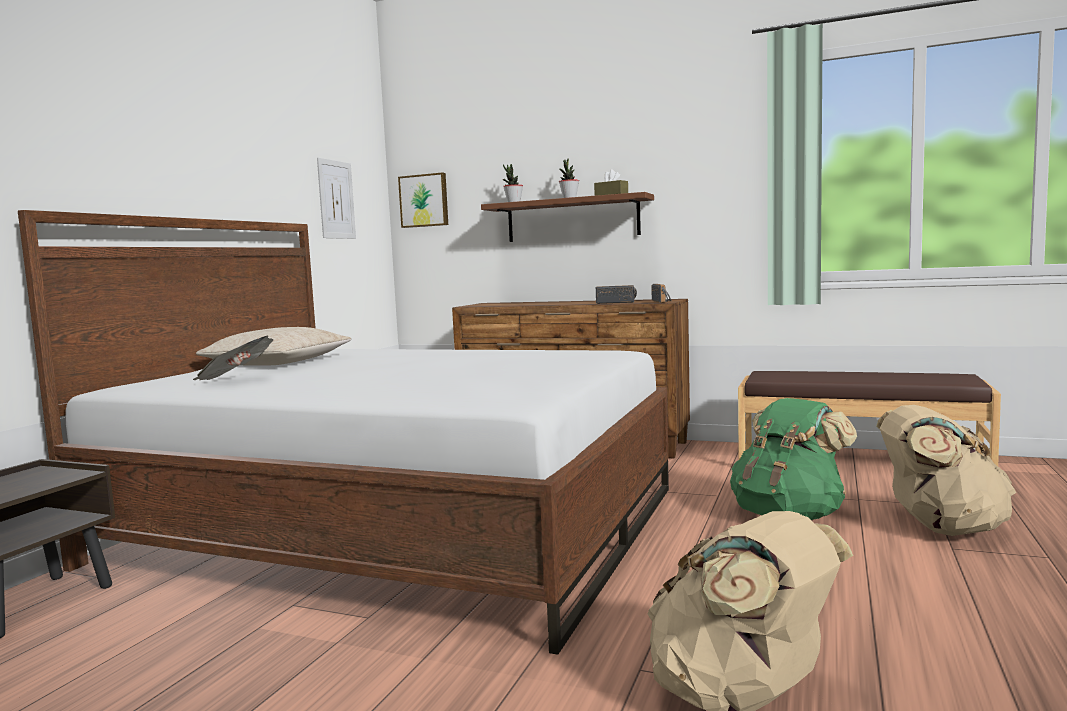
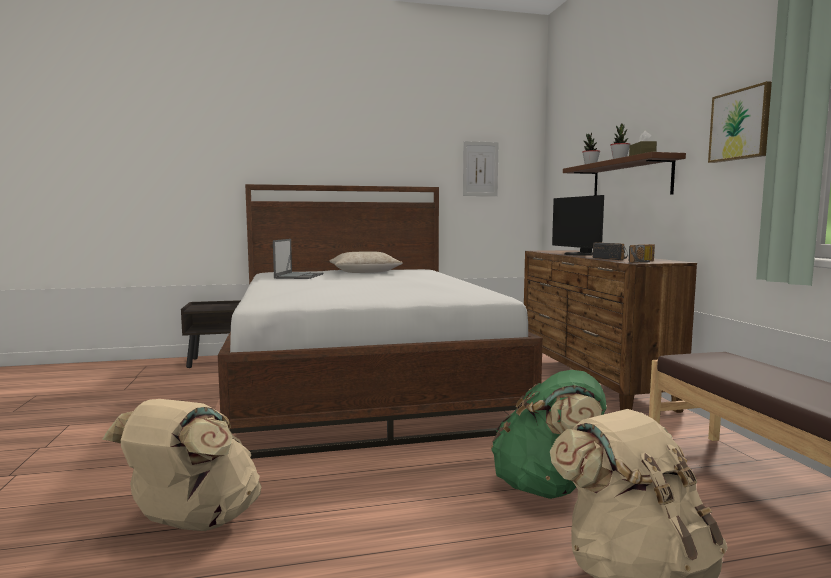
camera: 55 degrees right, 0 degrees up
newspaper [193,335,273,380] -> laptop [273,239,323,279]
picture [398,172,448,228] -> picture moved to [708,81,772,163]
none -> monitor [552,195,604,256]

